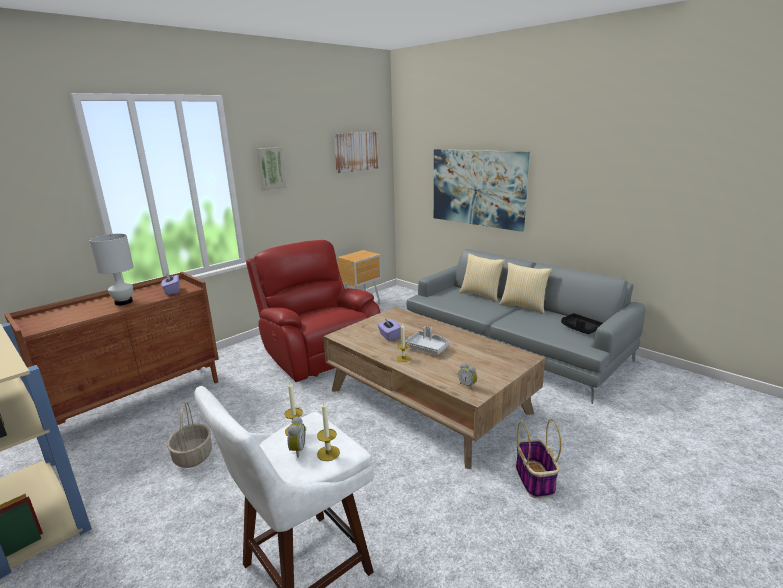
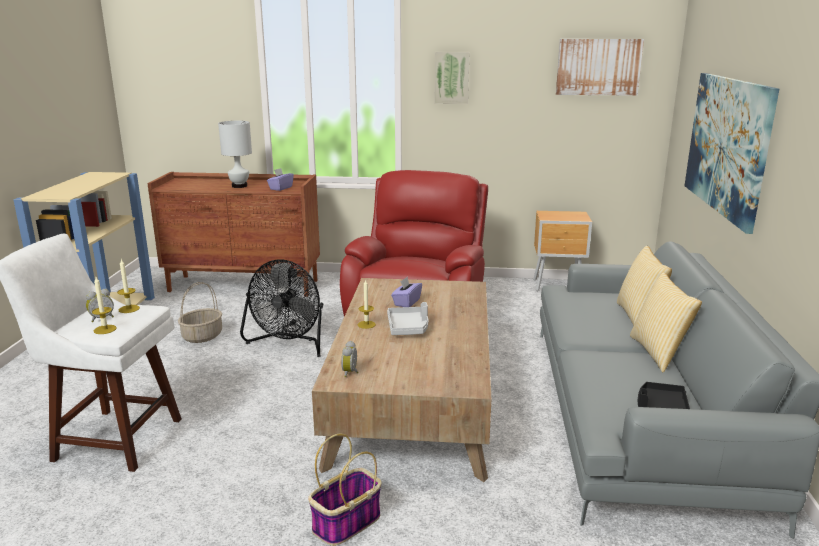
camera: 50 degrees right, 0 degrees up
none -> black fan [240,259,323,357]

